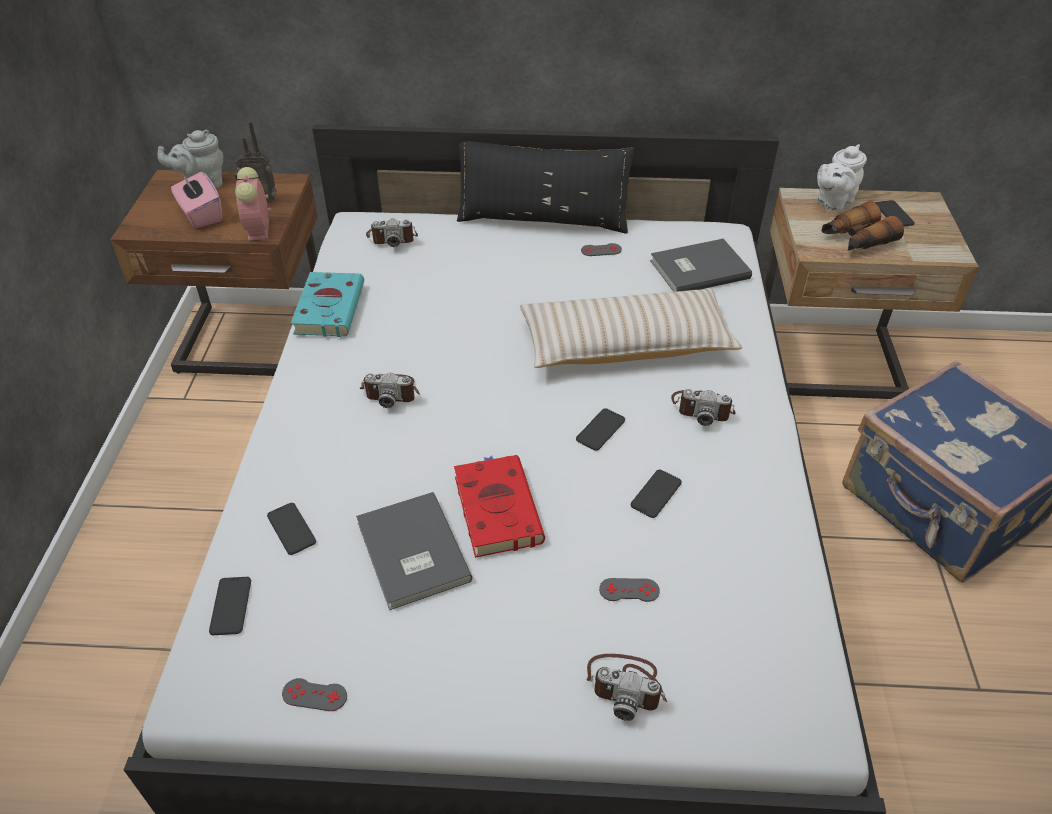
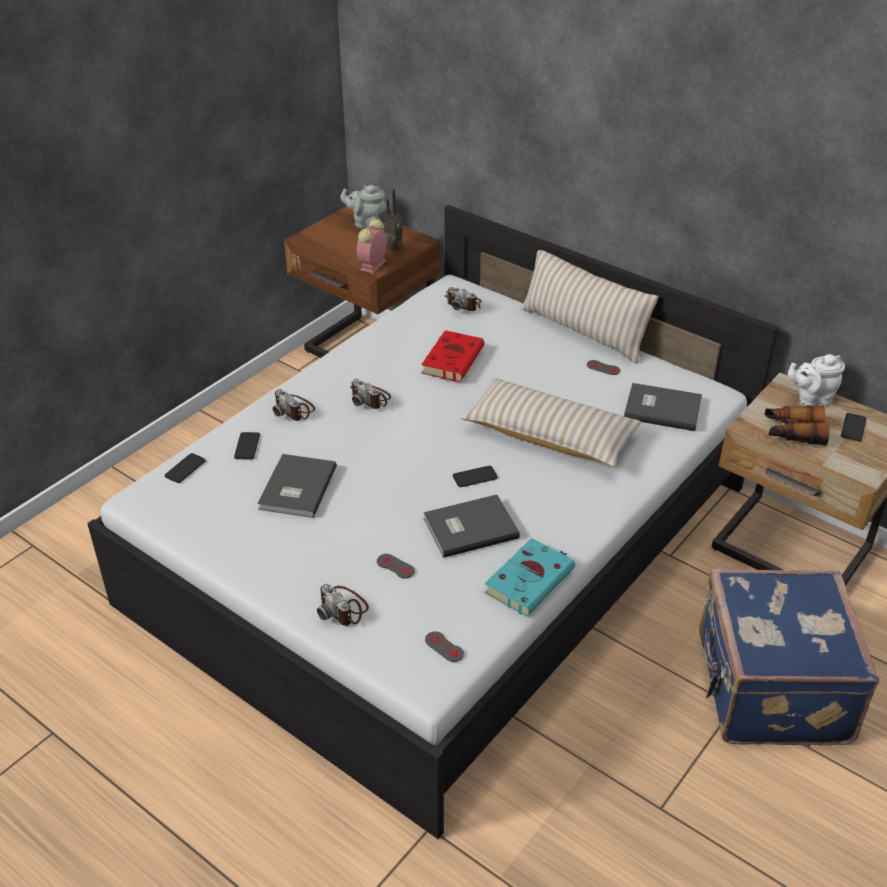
camera: 35 degrees right, 5 degrees down
pink tissue box [171,172,222,228] -> none
grey game controller [282,678,347,711] -> grey game controller moved to [425,631,464,662]
turquoise book [291,272,364,337] -> turquoise book moved to [484,538,575,617]
red book [454,455,545,558] -> red book moved to [421,330,484,382]
black pillow [457,141,634,234] -> beige pillow [521,250,659,364]
phone [631,470,682,518] -> grey book [424,495,520,558]
camera [671,389,736,426] -> camera moved to [273,389,315,421]

